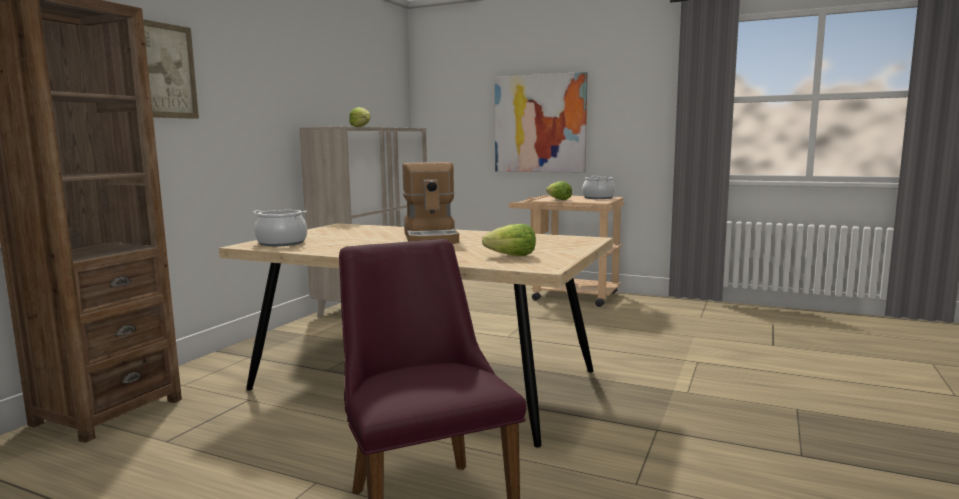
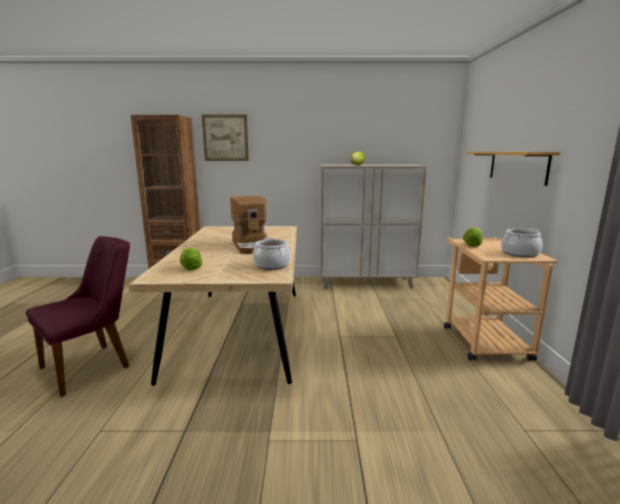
camera: 65 degrees right, 5 degrees up
cooking pot [253,210,307,247] -> cooking pot moved to [253,237,291,270]
coffee machine [402,162,459,244] -> coffee machine turned 75 degrees counterclockwise [230,196,267,254]
picture [495,72,587,173] -> shelf [466,152,560,186]

